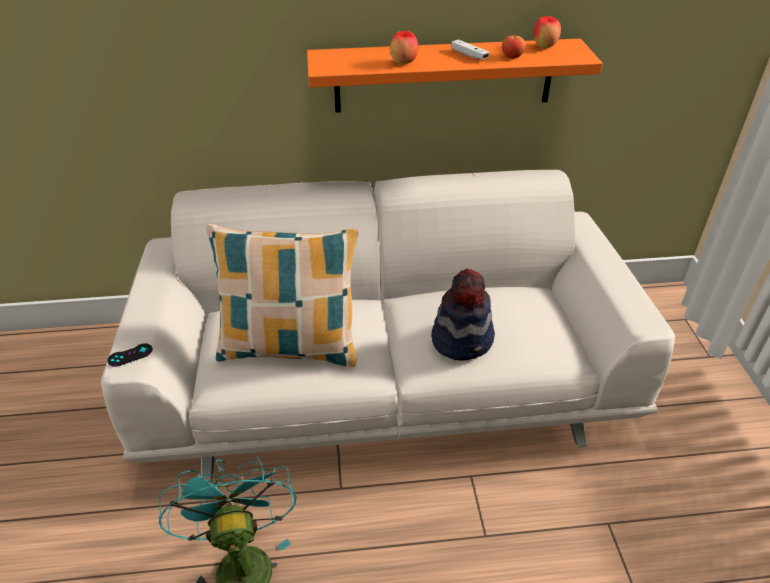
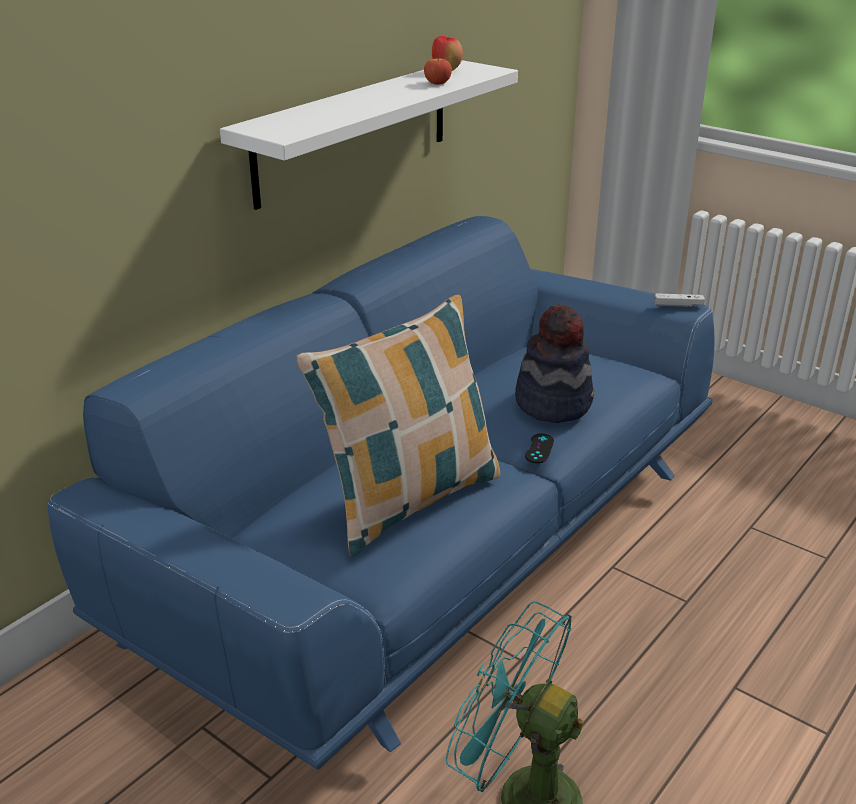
camera: 45 degrees left, 10 degrees down
white sofa [101,170,675,481] -> blue sofa [48,216,714,770]
black game controller [107,343,153,367] -> black game controller moved to [525,433,554,463]
orange shelf [307,39,603,113] -> white shelf [220,60,518,210]
apple [390,31,418,64] -> none
white game controller [451,39,489,60] -> white game controller moved to [654,293,705,307]

